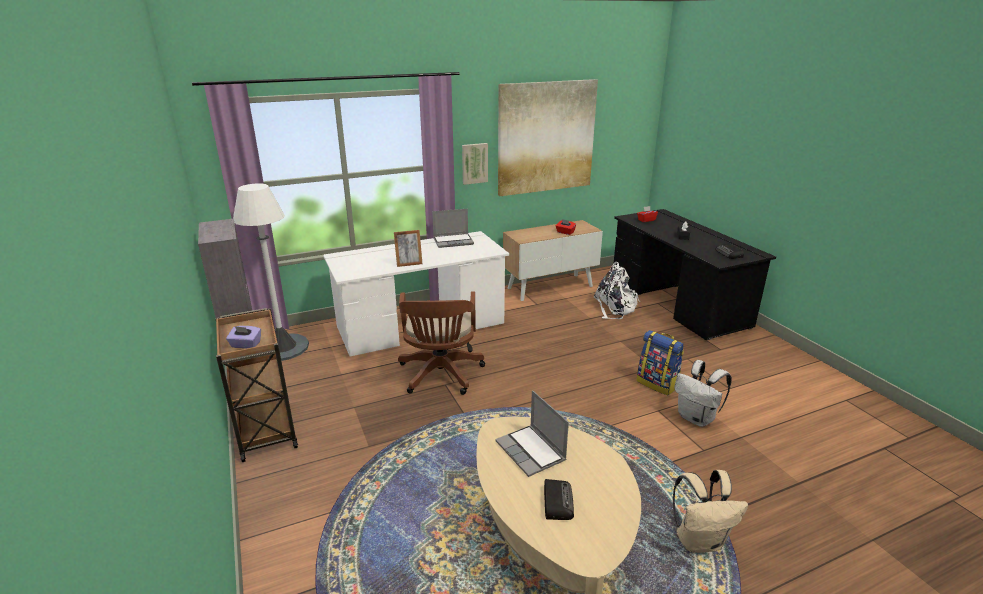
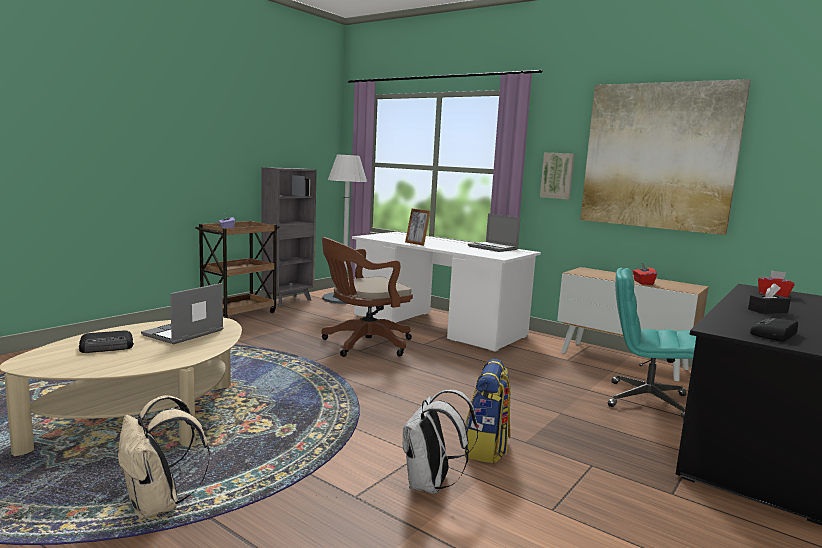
camera: 60 degrees right, 15 degrees down
white backpack [594,262,640,319] -> turquoise office chair [608,268,696,420]

